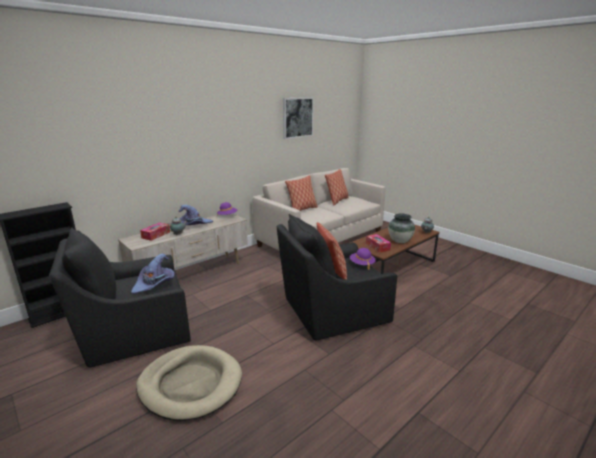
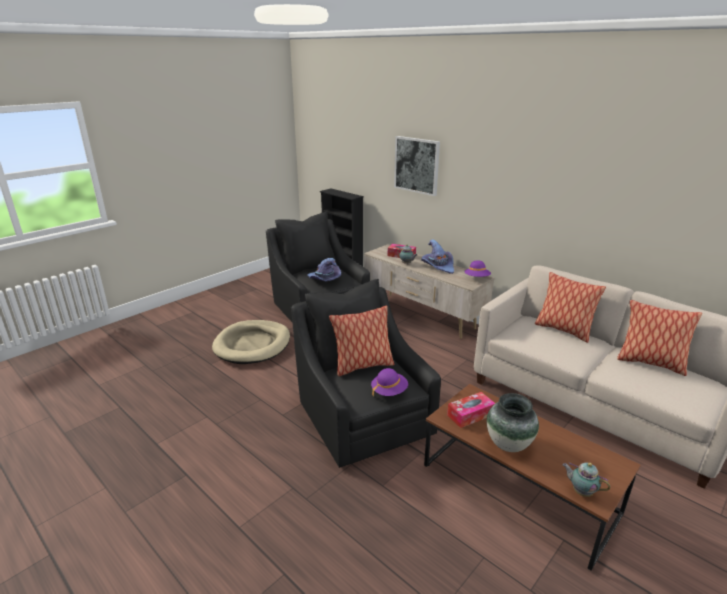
camera: 85 degrees right, 5 degrees up
picture [283,97,314,139] -> picture moved to [394,136,440,196]

